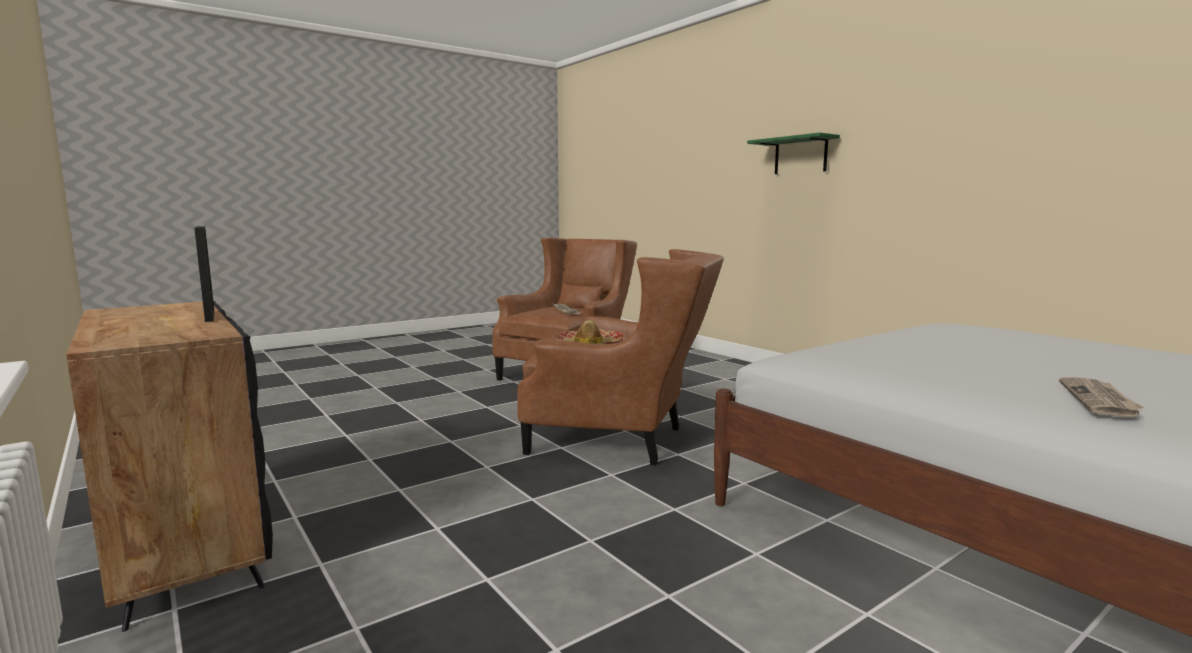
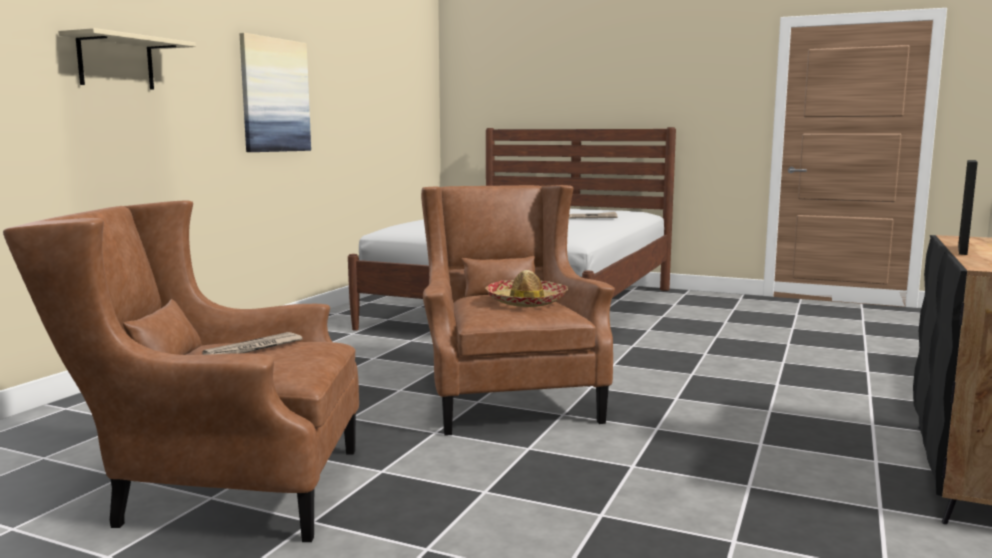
camera: 120 degrees left, 0 degrees up
green shelf [747,133,840,174] -> beige shelf [58,28,196,90]
none -> picture [239,33,311,152]

